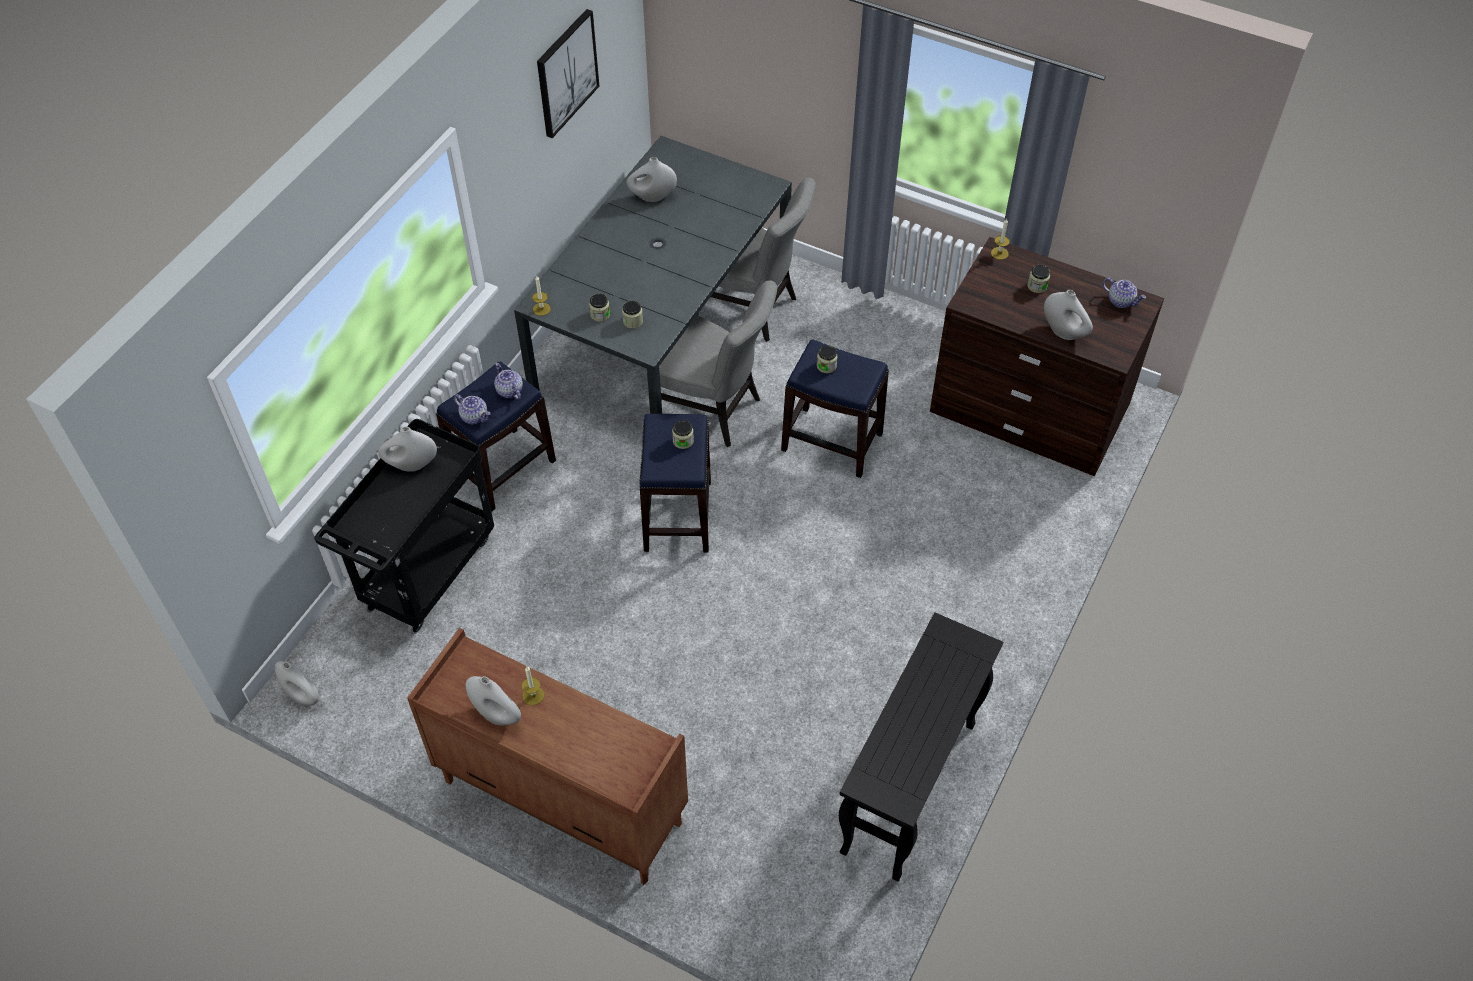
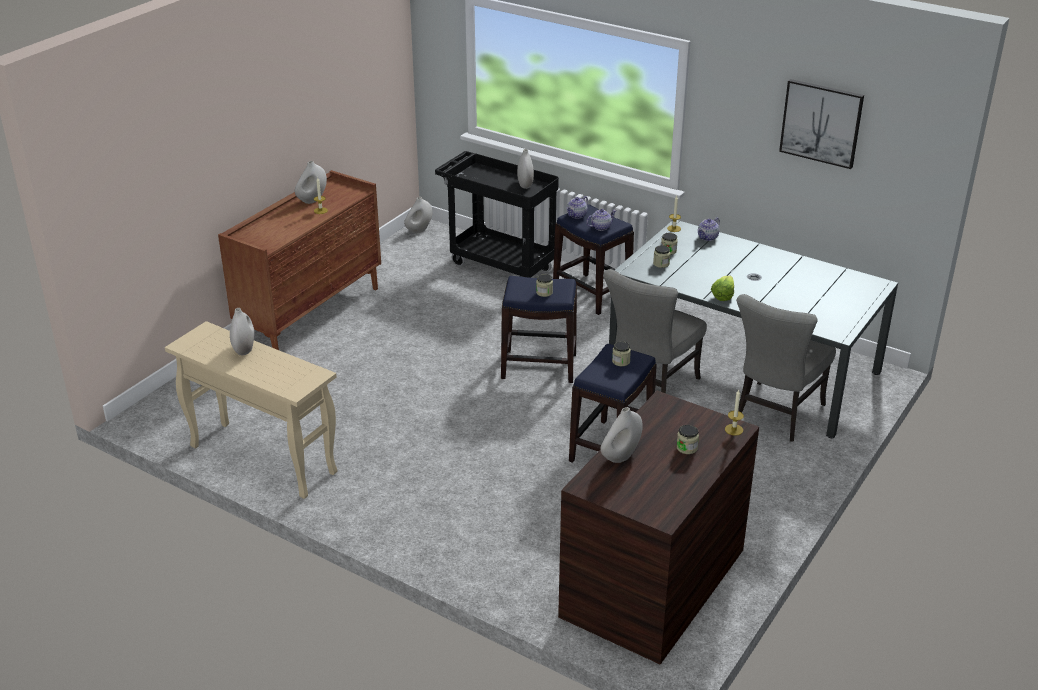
camera: 95 degrees right, 20 degrees down
white vase [627,157,677,202] -> white vase moved to [230,308,254,355]
black console table [839,612,1003,881] -> beige console table [165,321,338,499]
teapot [1103,278,1146,308] -> teapot moved to [698,217,720,241]
none -> lettuce [711,276,734,301]

